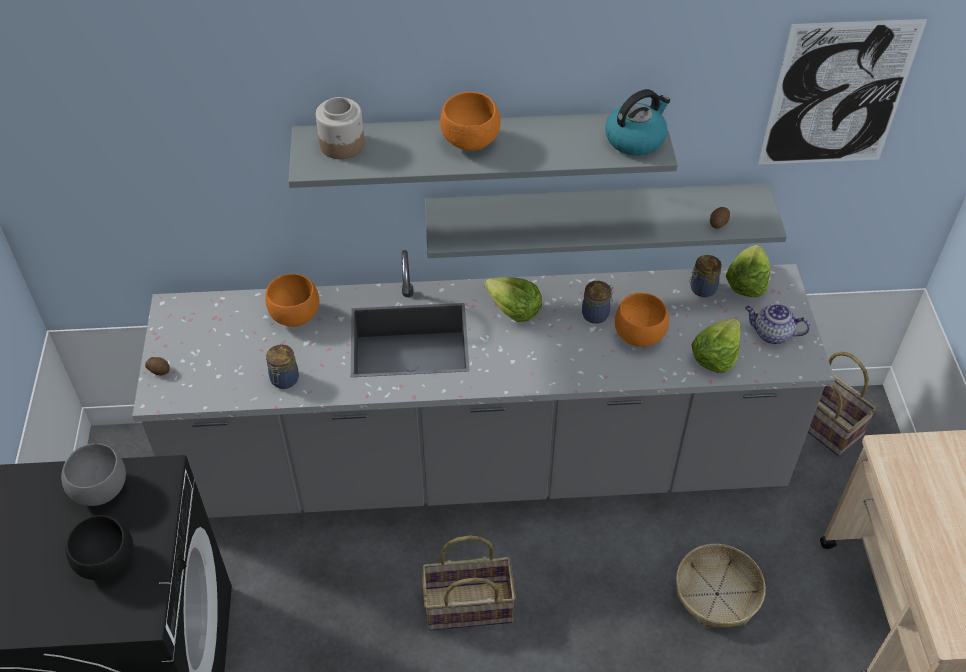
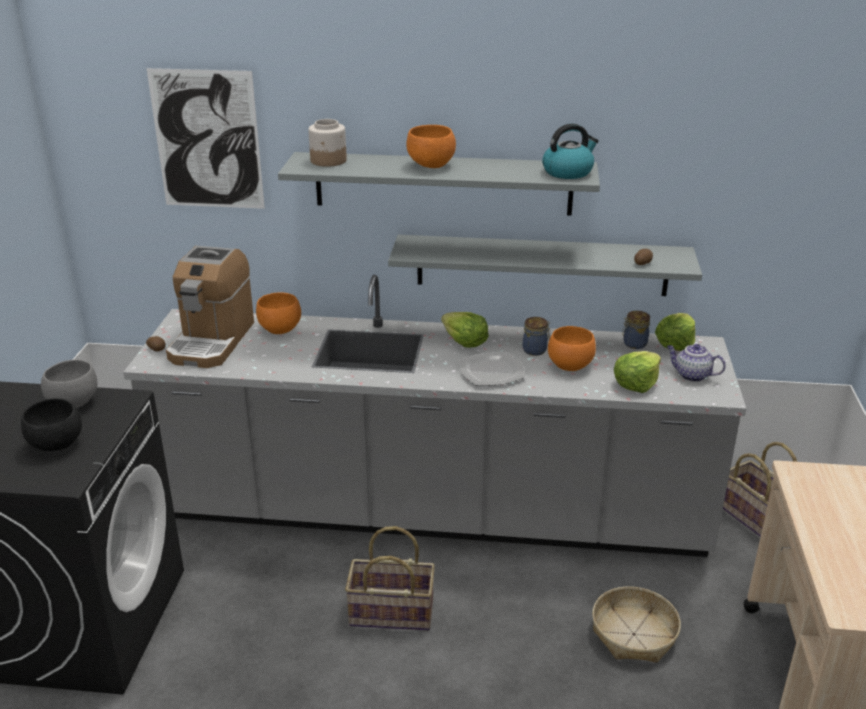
camera: 10 degrees right, 20 degrees down
jar [266,344,299,389] -> none
picture [758,19,927,165] -> picture moved to [147,68,265,209]
none -> coffee machine [166,246,254,368]
none -> plate [459,352,525,386]

